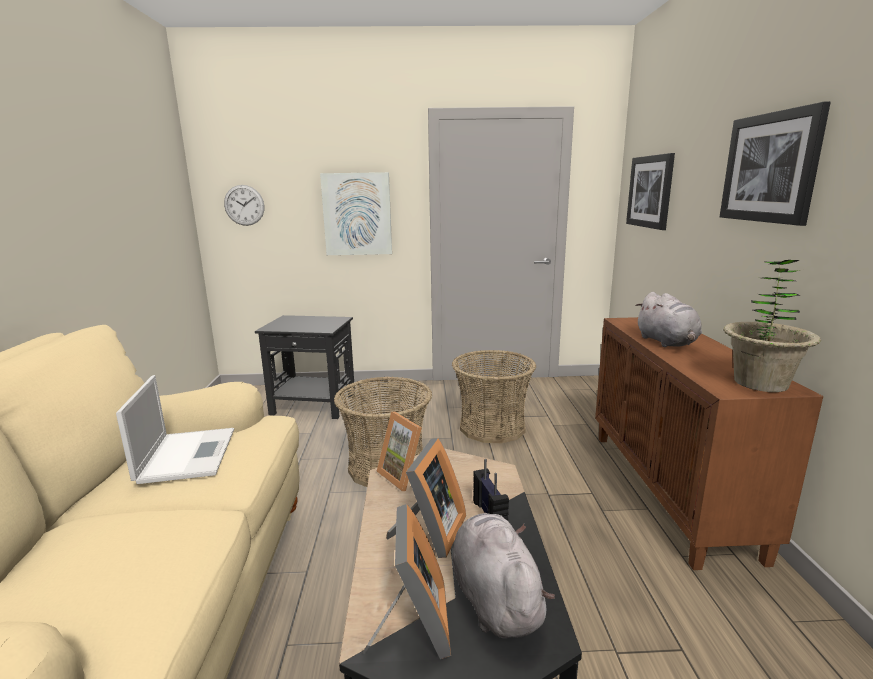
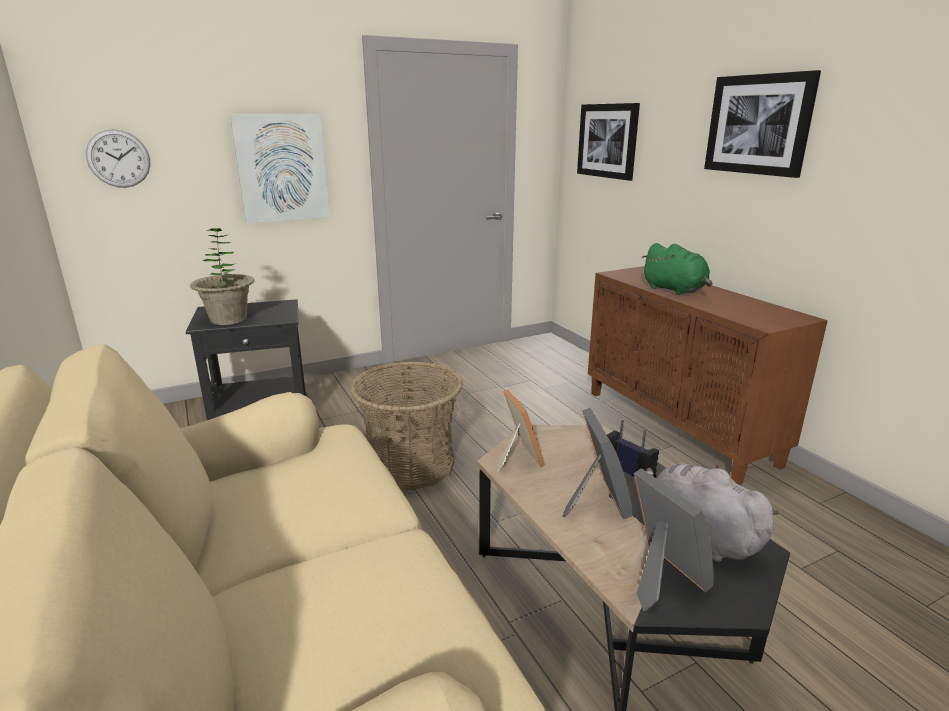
camera: 25 degrees left, 5 degrees up
laptop [116,375,234,484] -> none
picture frame [377,412,422,491] -> picture frame turned 135 degrees counterclockwise [497,390,545,471]
basket [452,350,536,443] -> none
grey plush toy [635,292,702,347] -> green plush toy [641,243,712,295]
potted plant [723,260,821,392] -> potted plant moved to [190,228,254,325]

